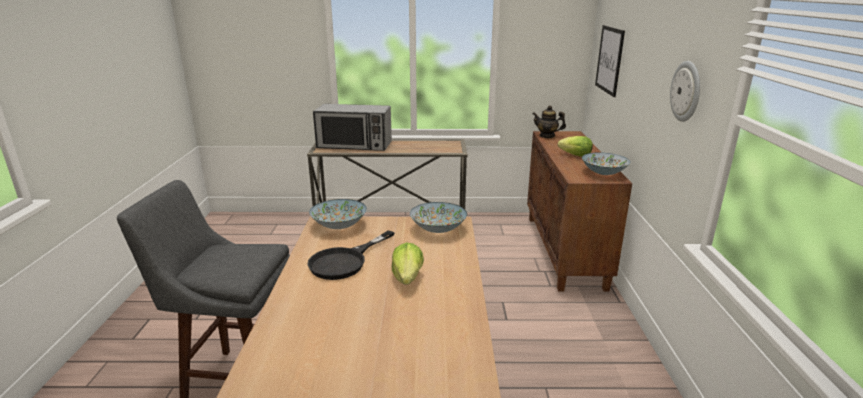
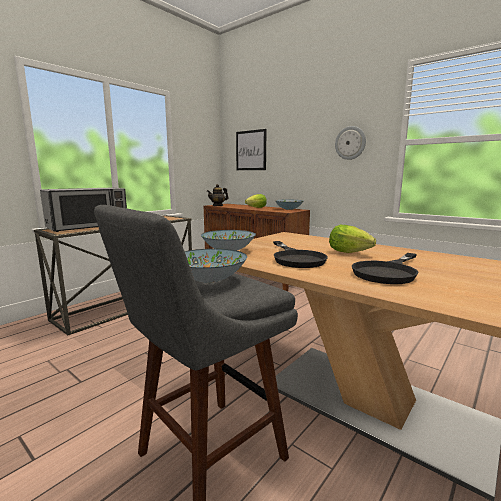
camera: 50 degrees left, 10 degrees down
bowl [410,202,467,233] -> bowl moved to [184,249,247,283]
none -> black frying pan [352,253,419,284]

